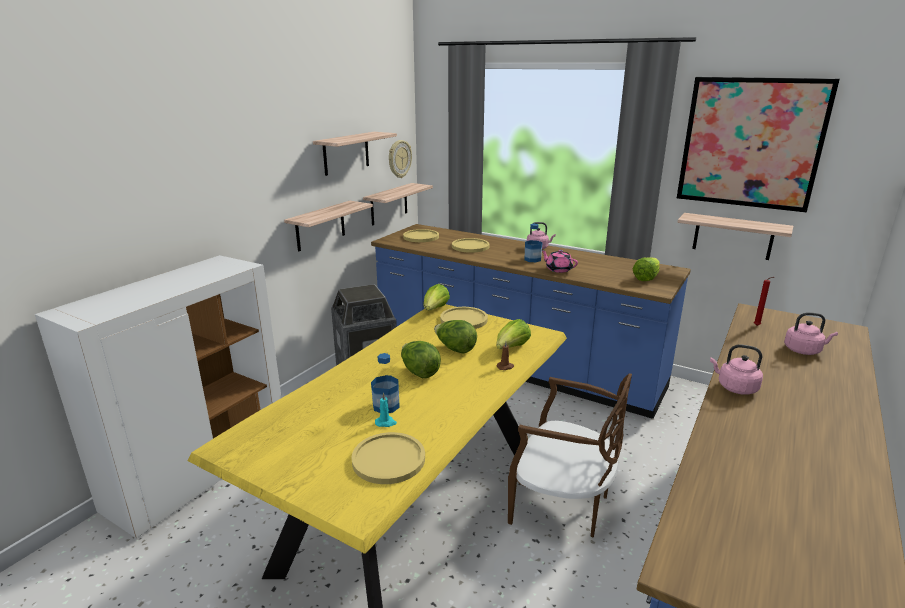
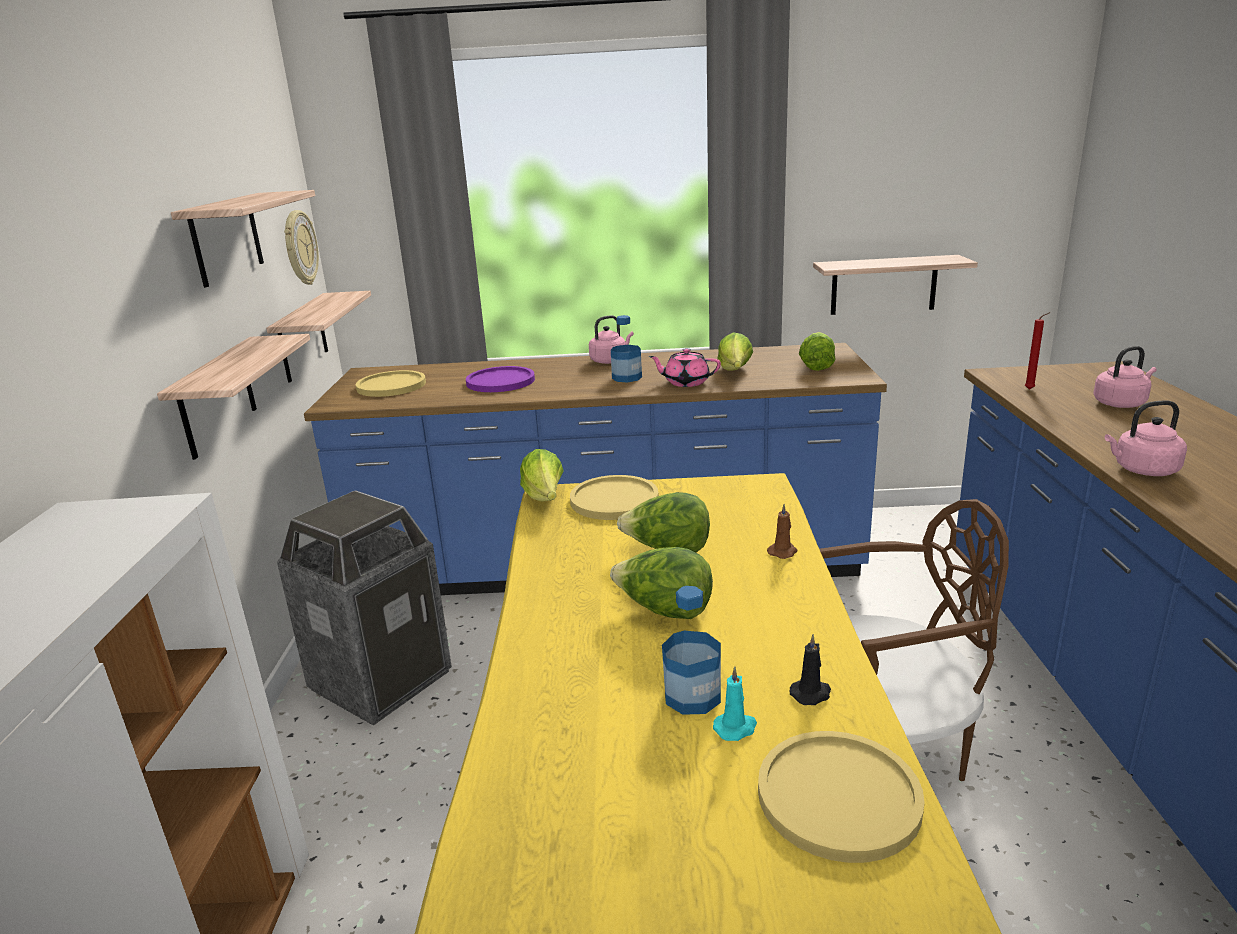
camera: 30 degrees left, 0 degrees up
yellow plate [452,238,490,253] -> purple plate [466,366,535,392]
lettuce [497,319,531,349] -> lettuce moved to [717,332,753,371]
picture [677,77,840,213] -> none
none -> black candle [790,634,831,705]

